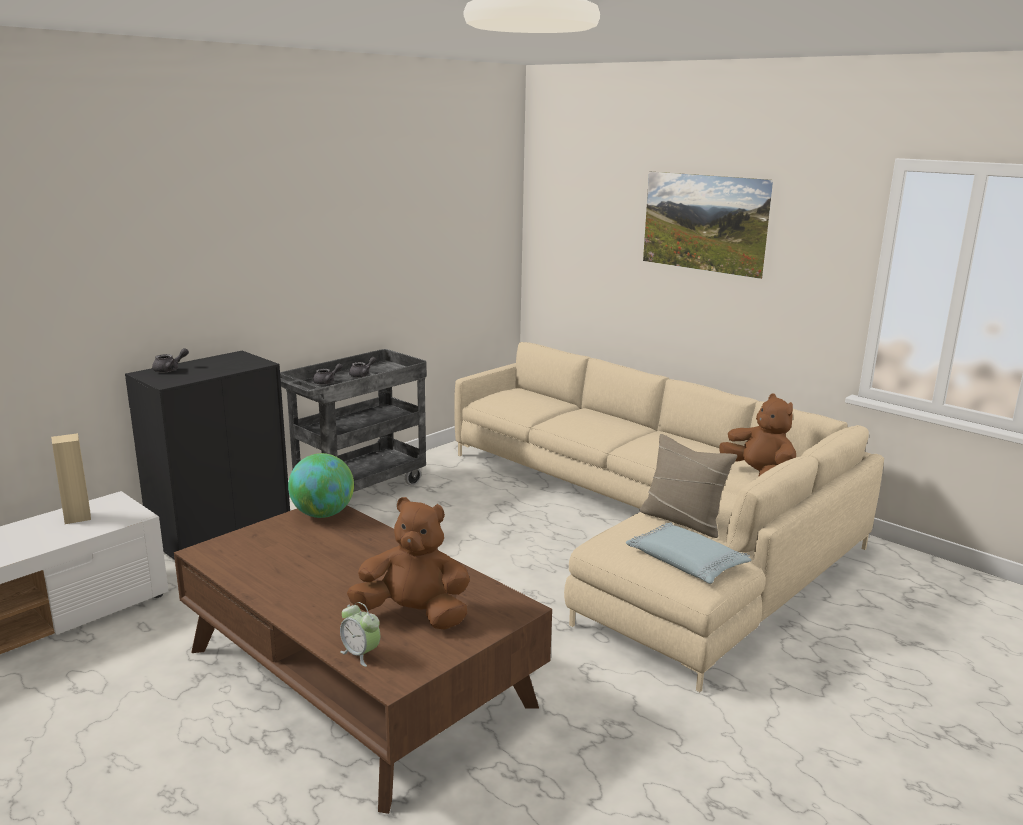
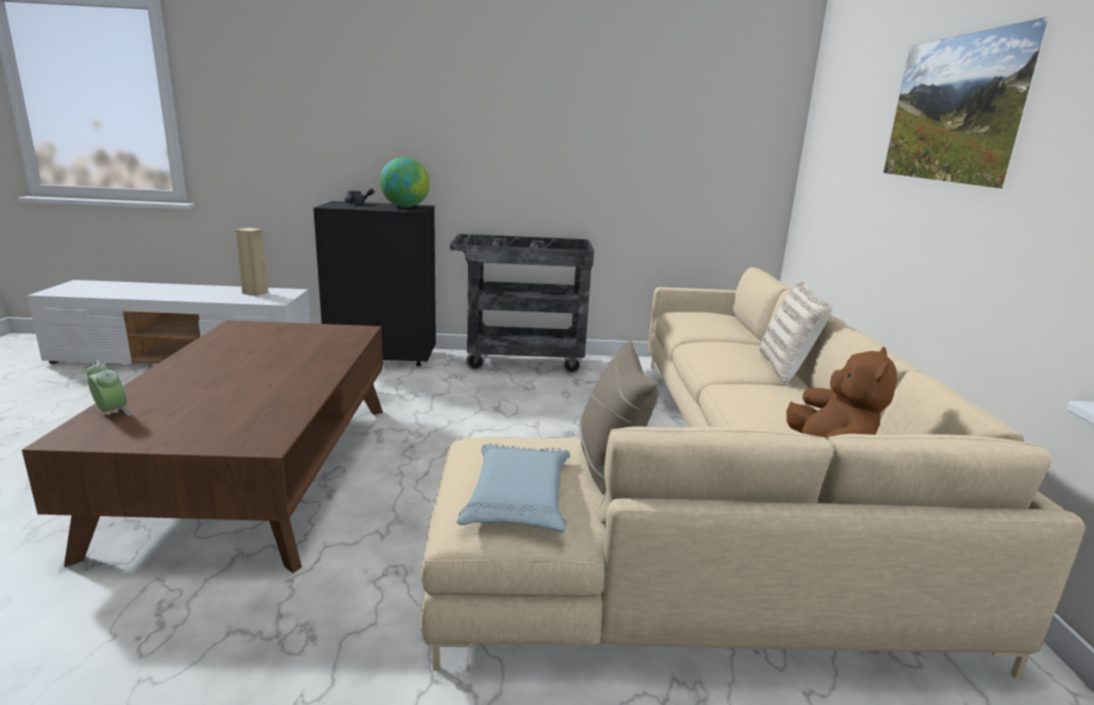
camera: 45 degrees right, 0 degrees up
globe [288,453,354,518] -> globe moved to [380,157,430,207]
alarm clock [340,602,380,667] -> alarm clock turned 135 degrees clockwise [86,360,130,416]
brown plush toy [347,497,470,629] -> none
none -> beige pillow [759,282,833,383]

